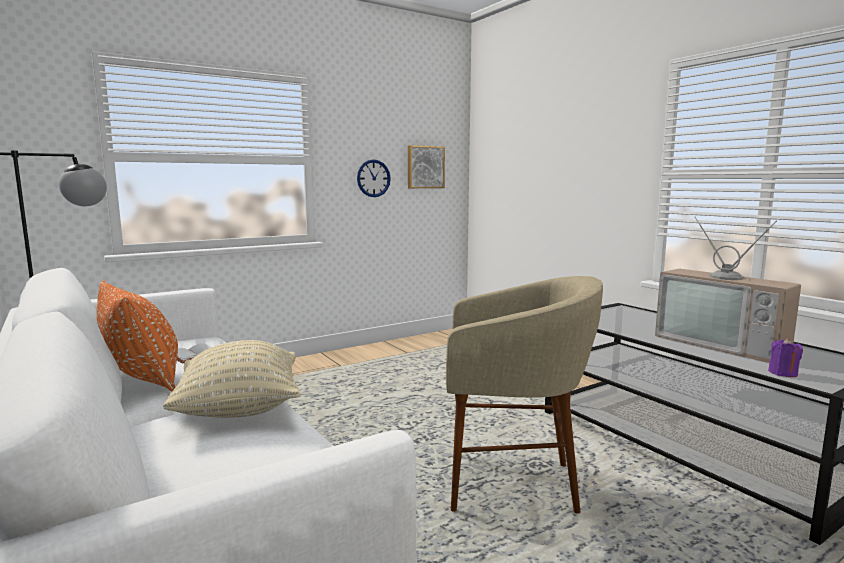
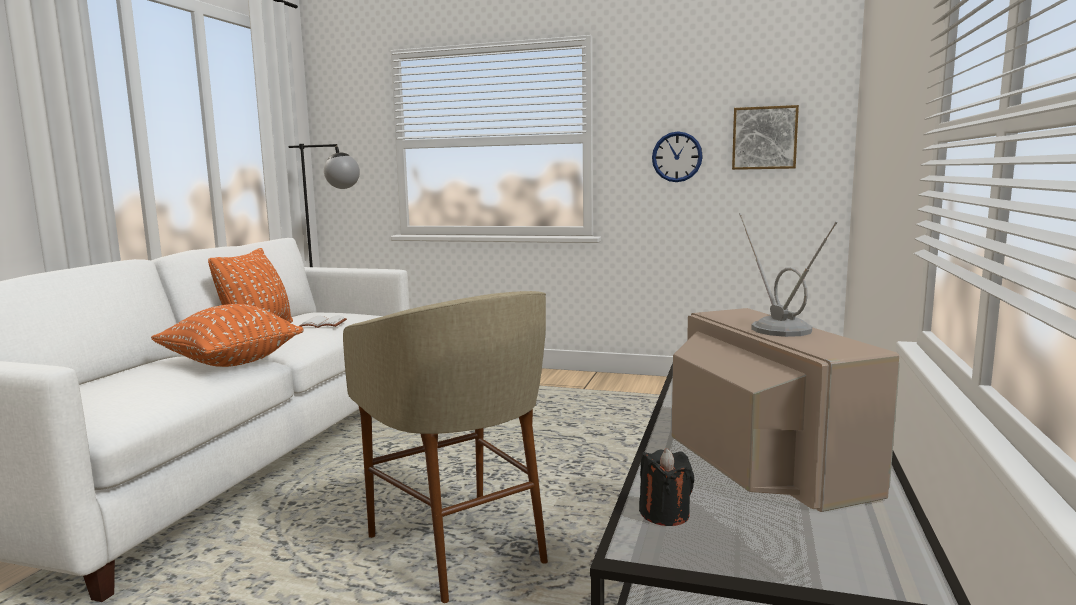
camera: 50 degrees right, 0 degrees up
beige pillow [163,340,300,418] -> orange pillow [151,304,304,367]
television [655,217,801,363] -> television turned 150 degrees clockwise [672,213,900,512]
purple candle [768,338,803,377] -> black candle [639,448,694,526]

